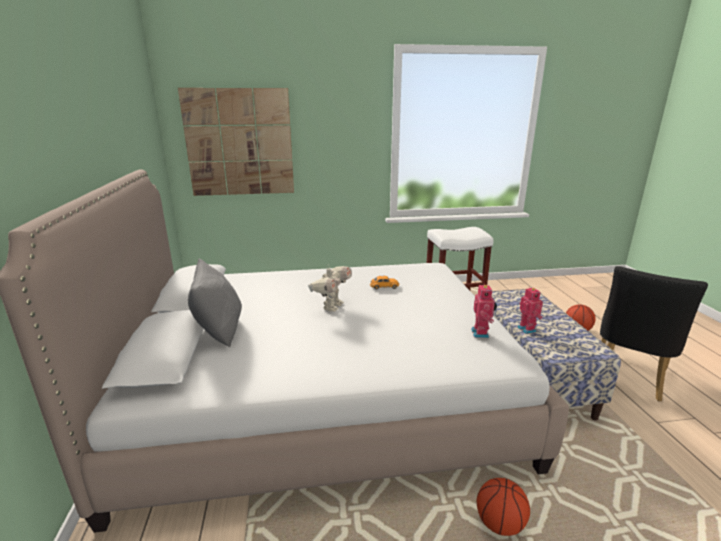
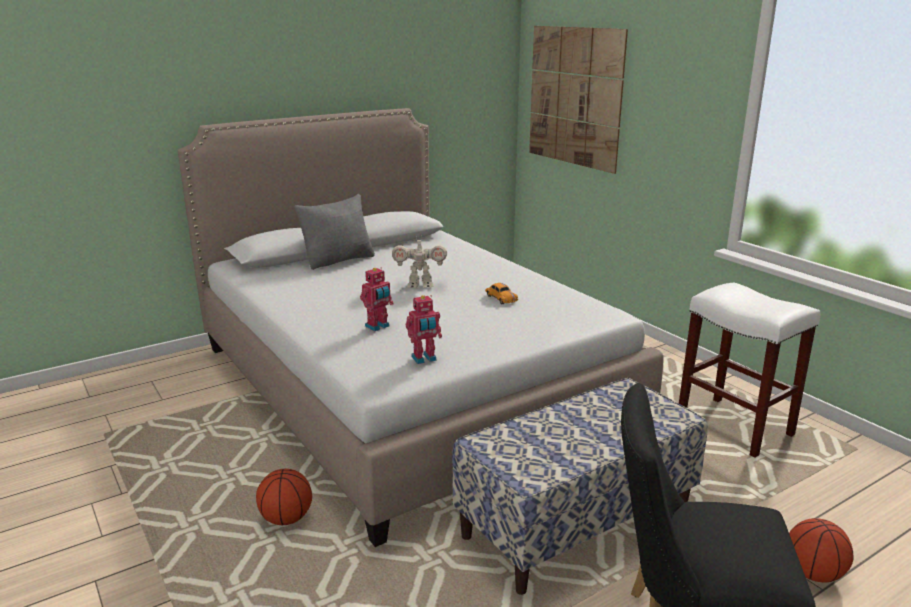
camera: 65 degrees right, 0 degrees up
toy robot [517,286,543,334] -> toy robot moved to [360,267,394,331]

